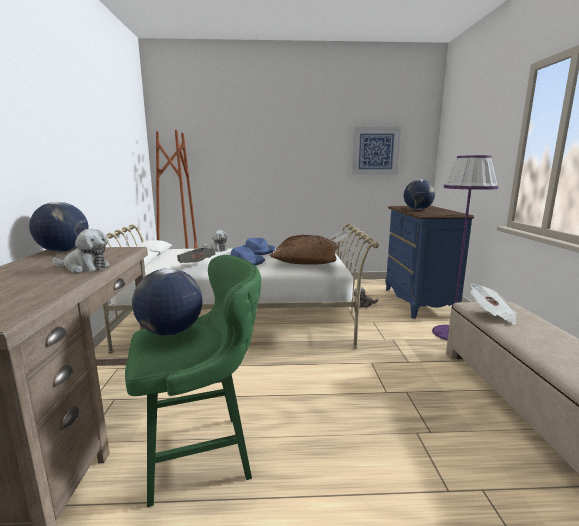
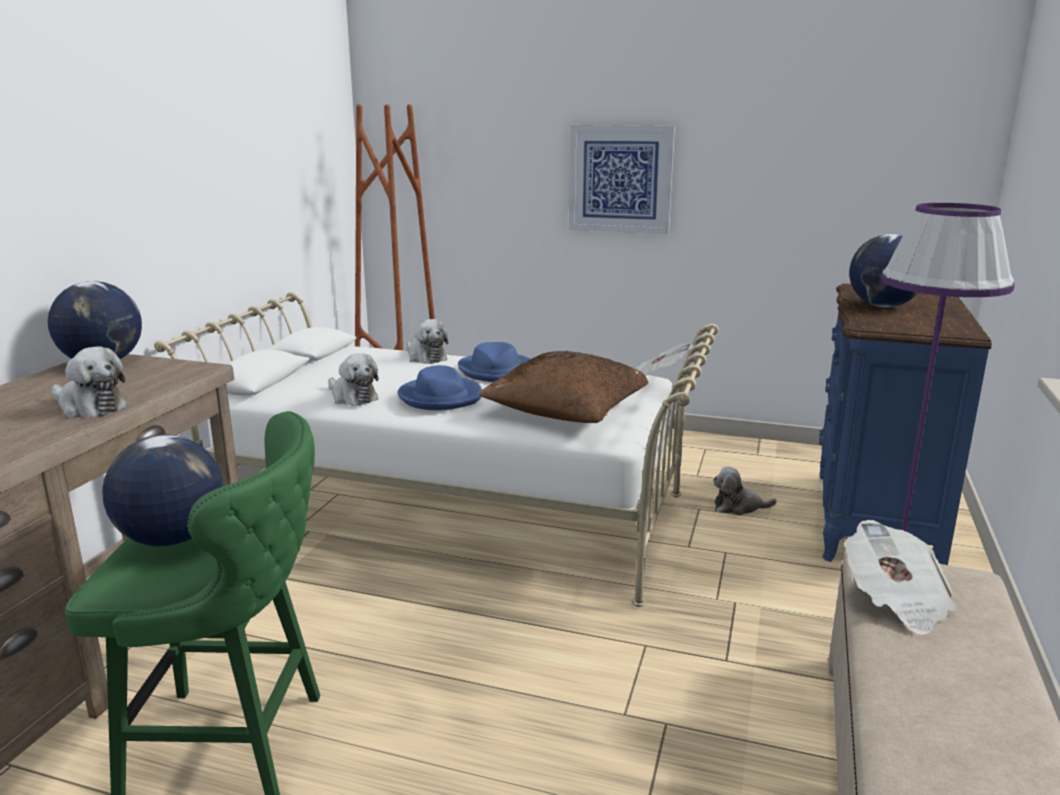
camera: 20 degrees right, 5 degrees up
newspaper [177,248,215,263] -> plush toy [328,353,378,406]
picture [352,126,401,175] -> picture moved to [569,125,675,234]

